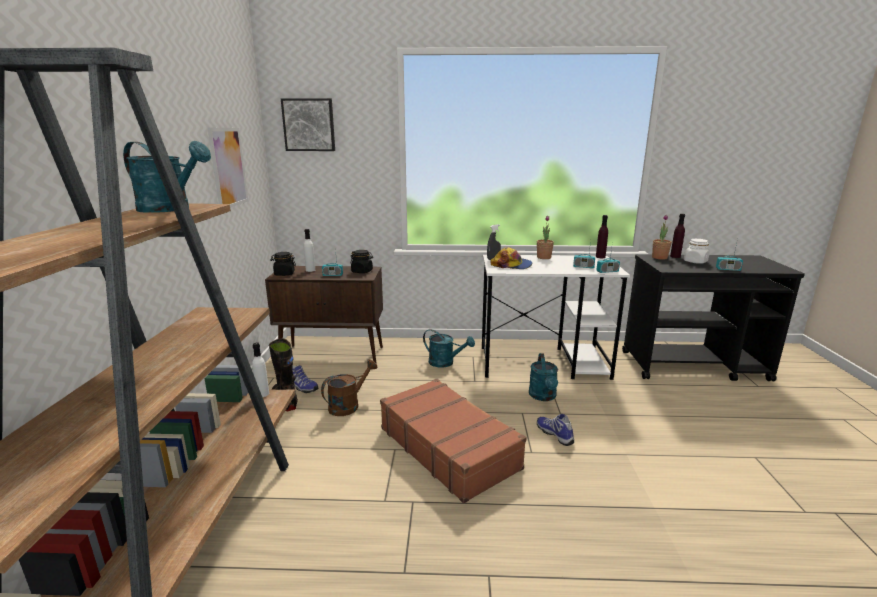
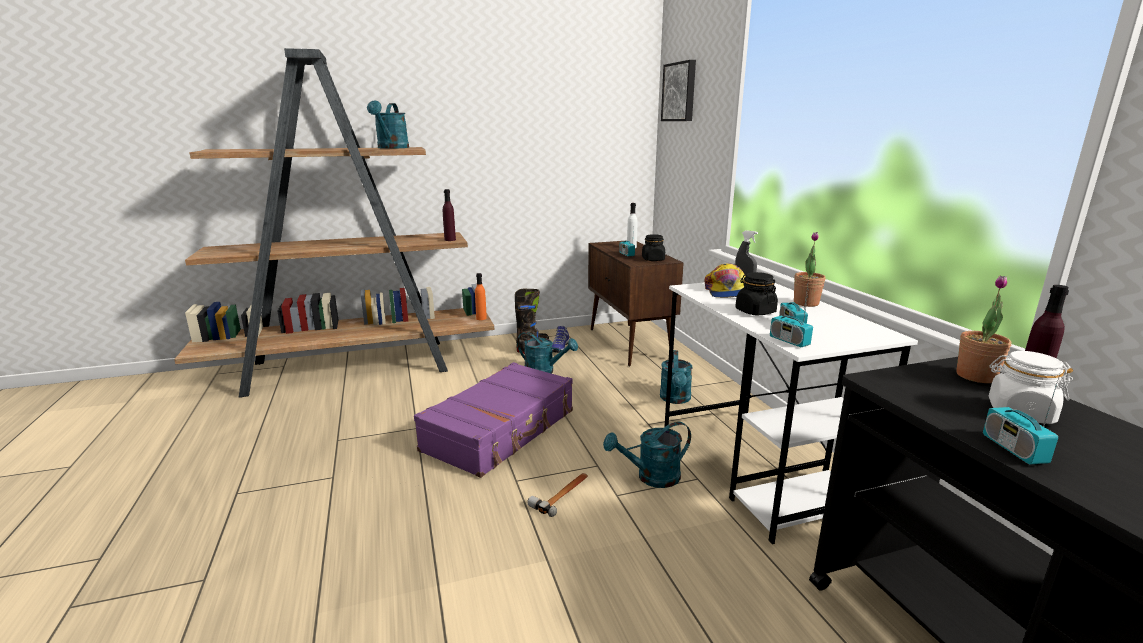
camera: 70 degrees right, 0 degrees up
picture [208,128,248,207] -> none
white bottle [252,343,269,397] -> orange bottle [475,273,487,320]
black jar [270,252,296,276] -> black jar moved to [735,272,778,316]
brown watering can [321,359,377,416] -> turquoise watering can [517,332,578,374]
brown suitcase [380,379,526,503] -> purple suitcase [414,362,573,478]
shoe [537,414,574,446] -> hammer [528,473,588,517]
purple bottle [596,215,608,258] -> purple bottle moved to [443,189,456,241]

